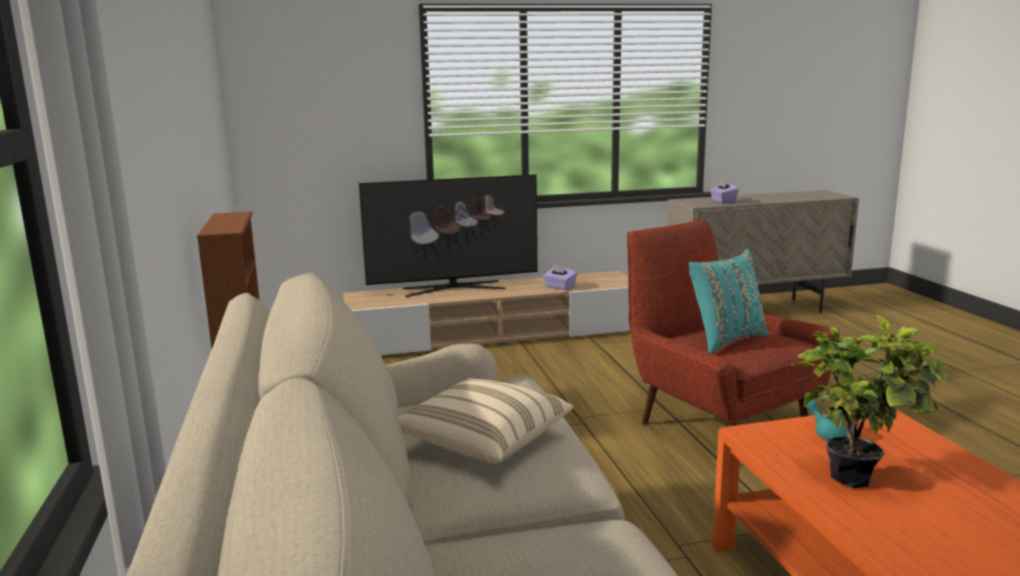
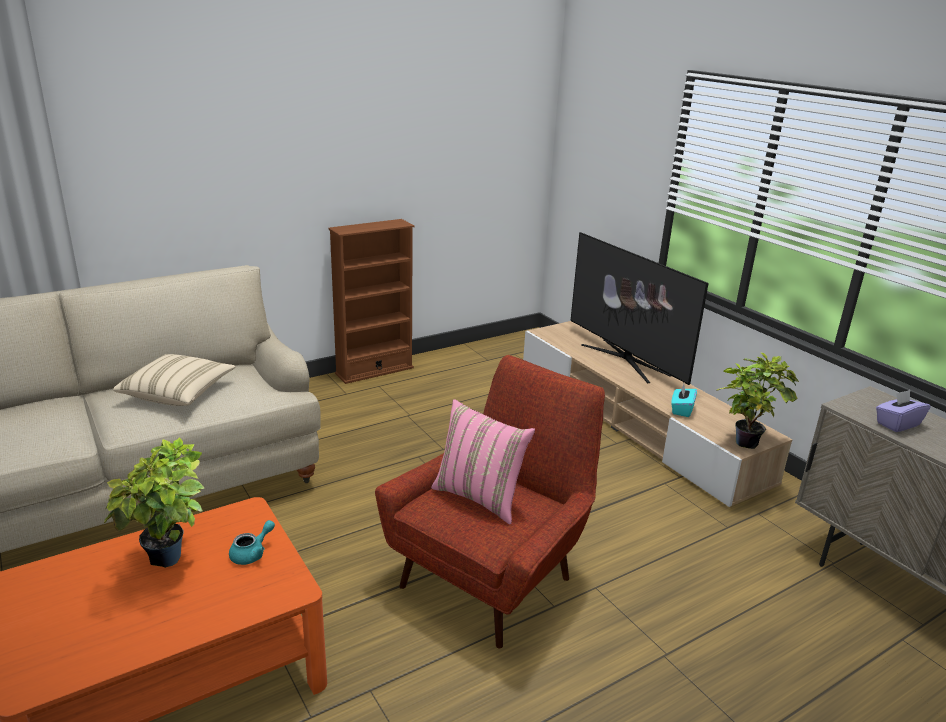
camera: 70 degrees right, 10 degrees up
purple tissue box [543,264,577,290] -> turquoise tissue box [671,384,697,417]
turquoise pillow [689,249,769,354] -> pink pillow [431,399,535,524]
none -> potted plant [717,352,799,449]

